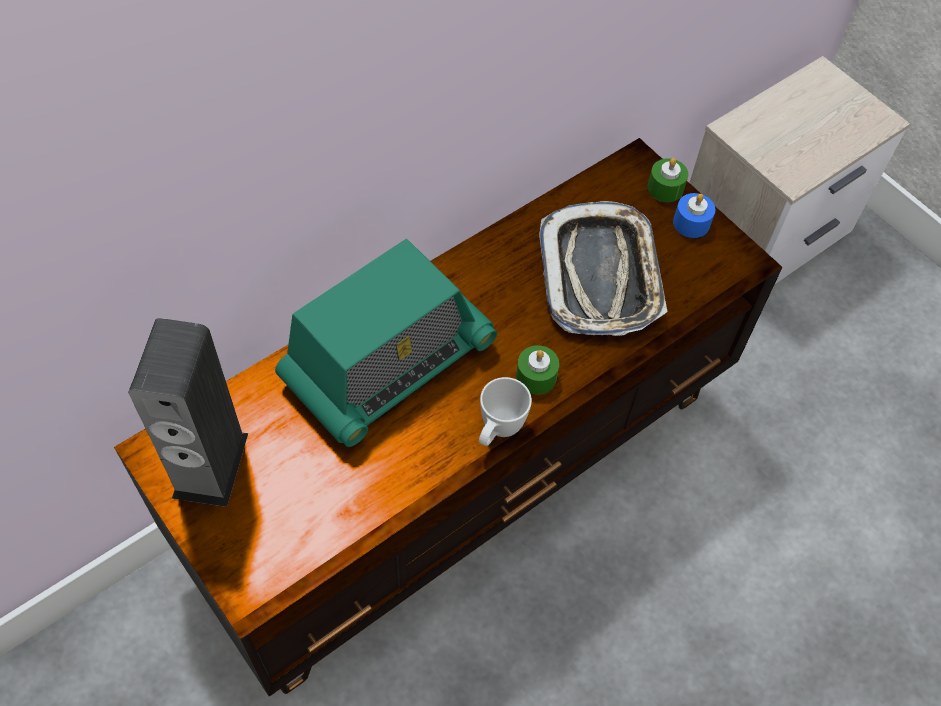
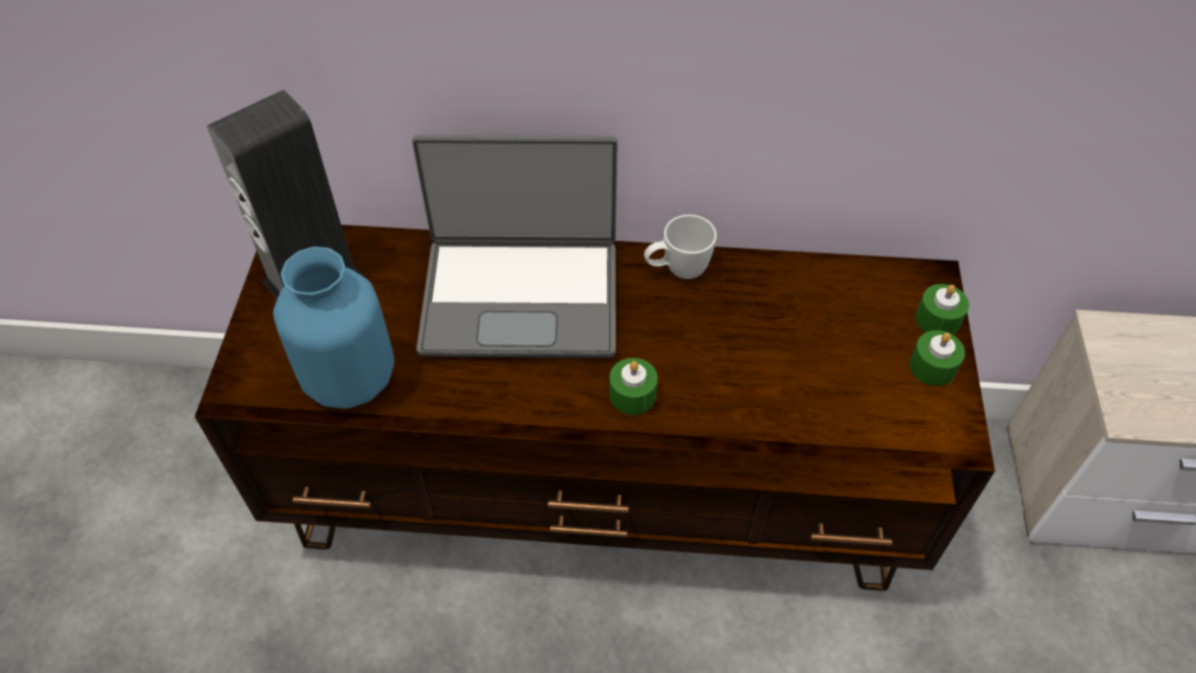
camera: 45 degrees right, 5 degrees down
radio [275,239,497,447] -> laptop [412,135,618,358]
white mug [479,377,532,446] -> white mug moved to [644,215,717,279]
tray [539,201,668,336] -> none
blue candle [673,193,716,238] -> green candle [909,330,965,386]
none -> blue vase [273,247,394,408]

